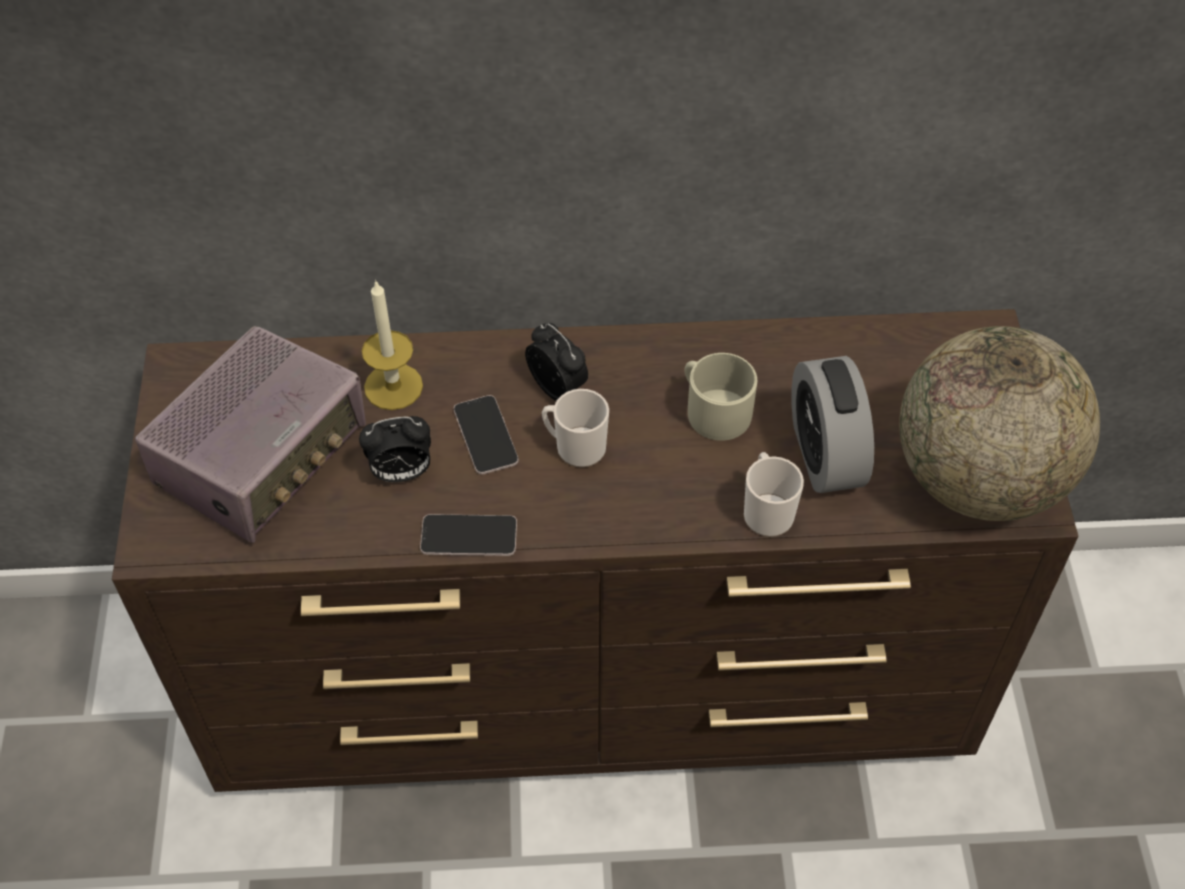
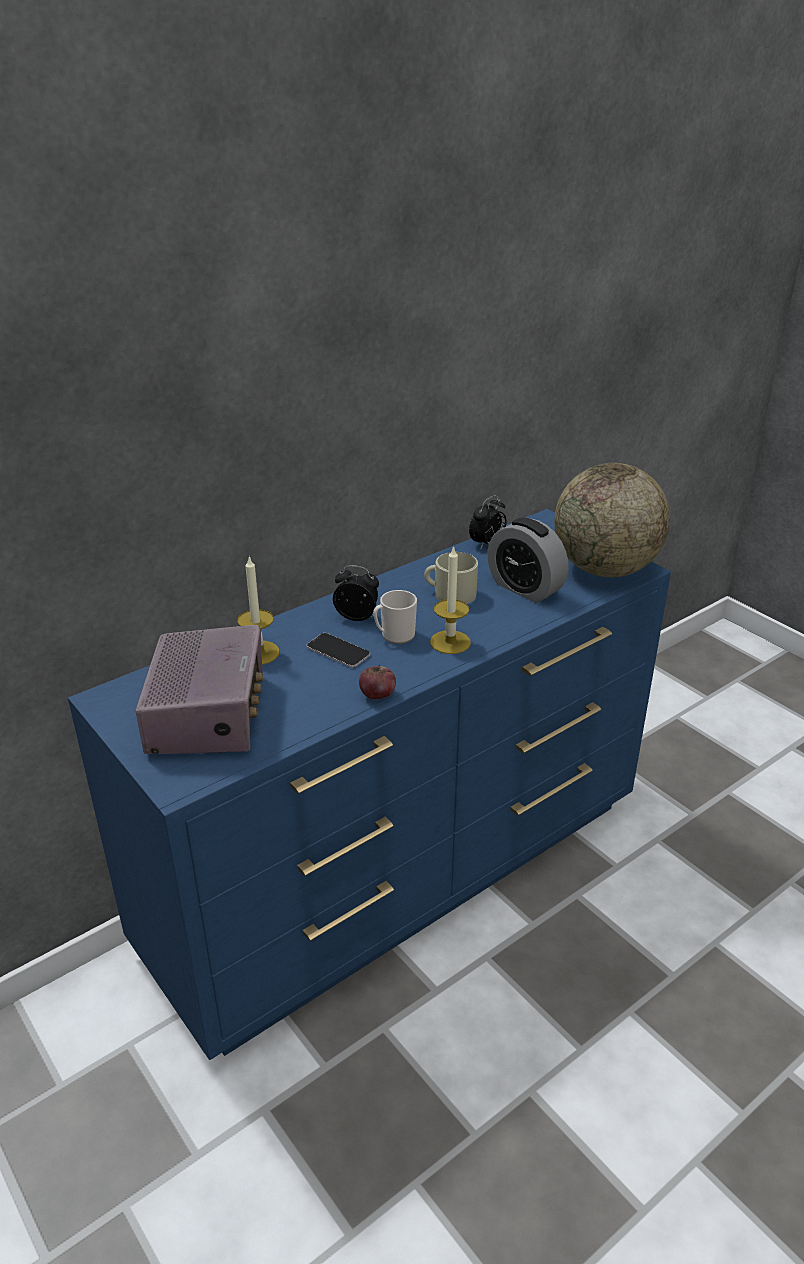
camera: 35 degrees left, 20 degrees down
brown dresser [112,309,1078,792] -> blue dresser [68,509,671,1060]
alarm clock [359,416,431,482] -> alarm clock moved to [469,495,506,550]
phone [420,514,517,556] -> apple [359,665,396,699]
mug [744,452,804,537] -> none
none -> candle [430,546,471,654]

